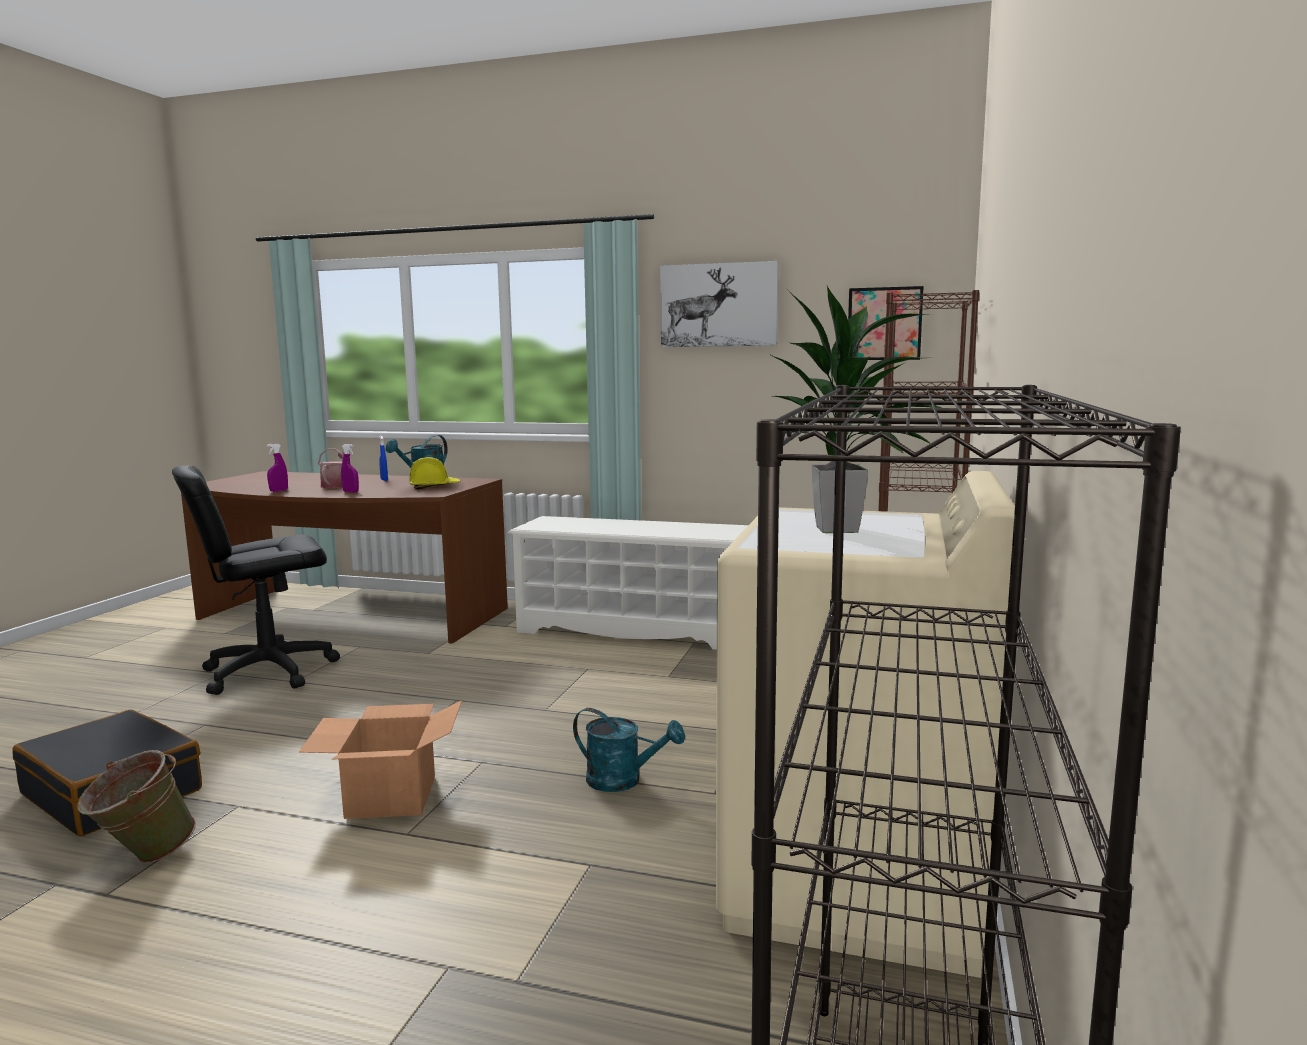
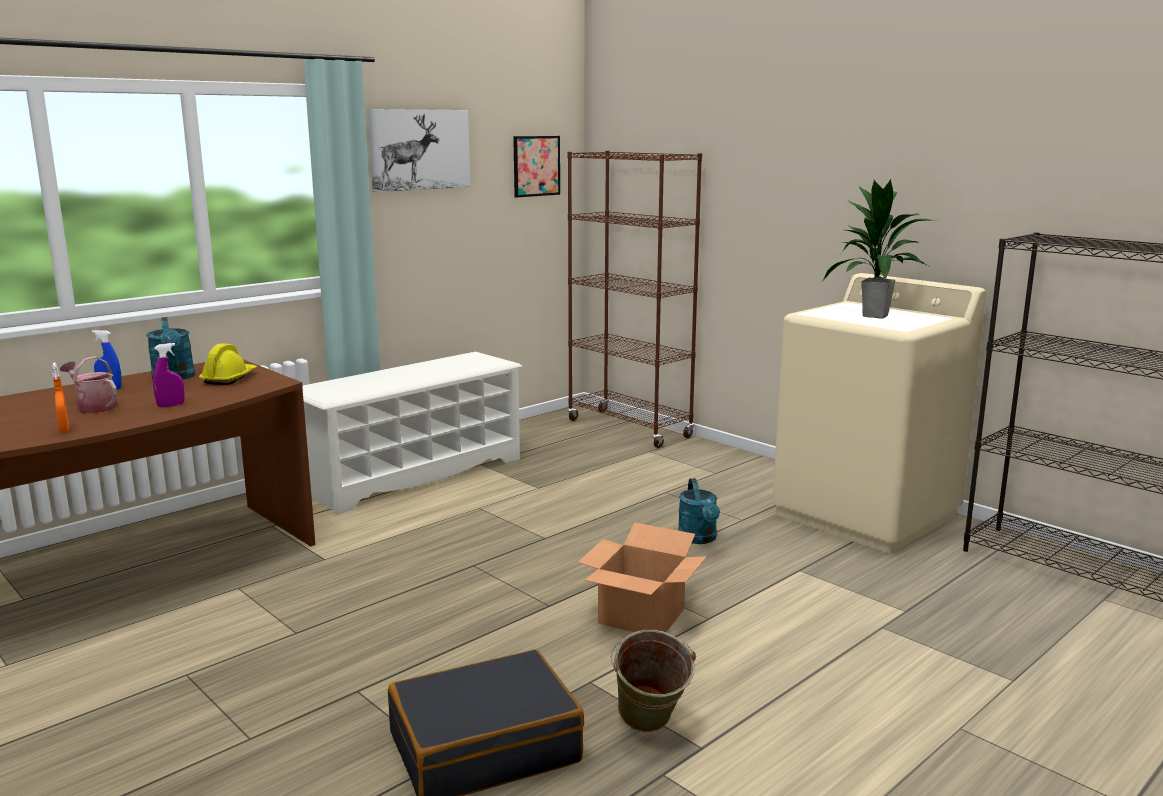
camera: 60 degrees left, 5 degrees up
black office chair [172,466,340,695] -> none
purple spray bottle [267,443,288,492] -> orange spray bottle [52,363,69,433]
turquoise watering can [573,708,685,792] -> turquoise watering can turned 120 degrees clockwise [678,478,720,544]

